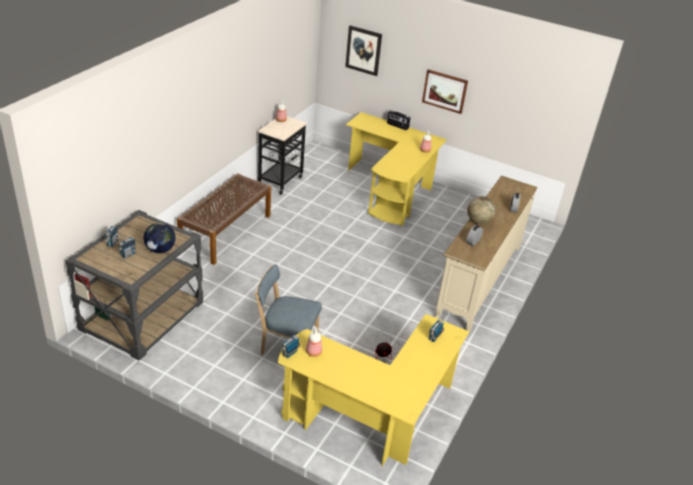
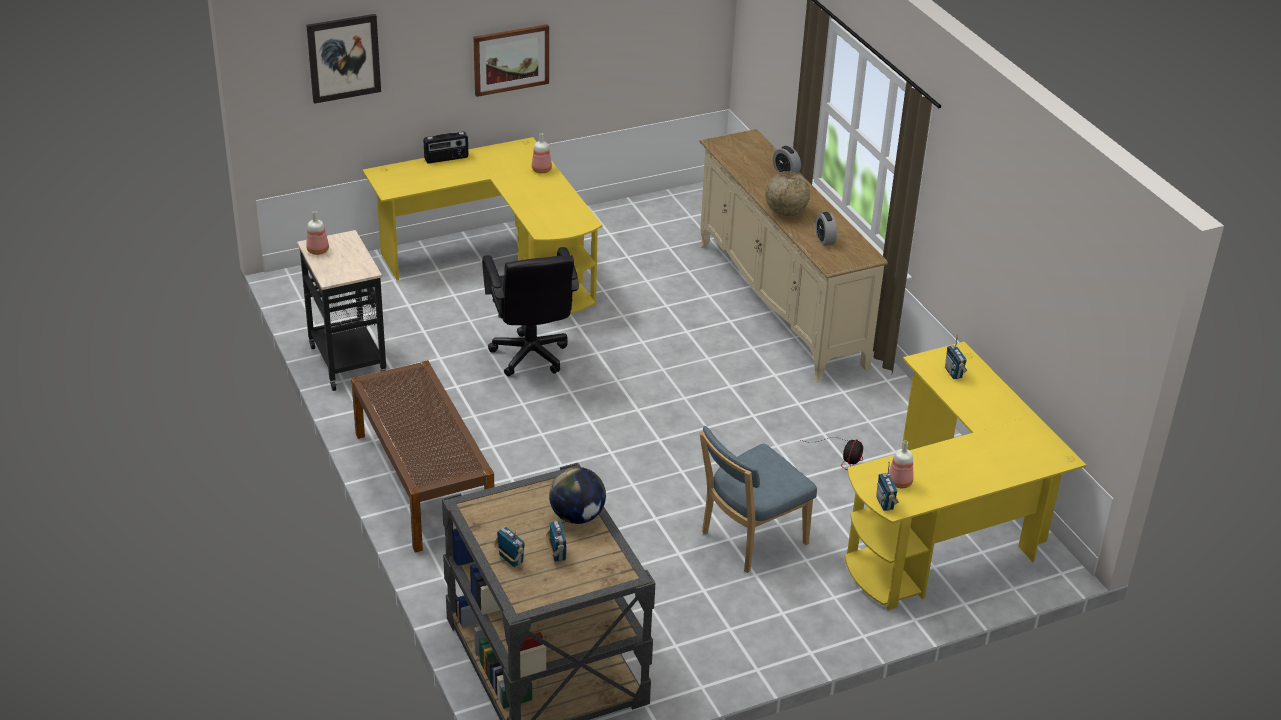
camera: 50 degrees left, 0 degrees up
none -> black office chair [482,247,579,376]

